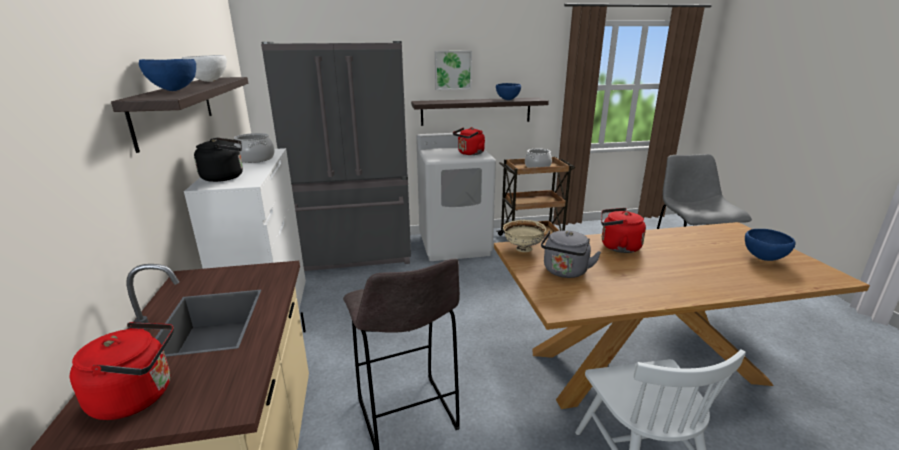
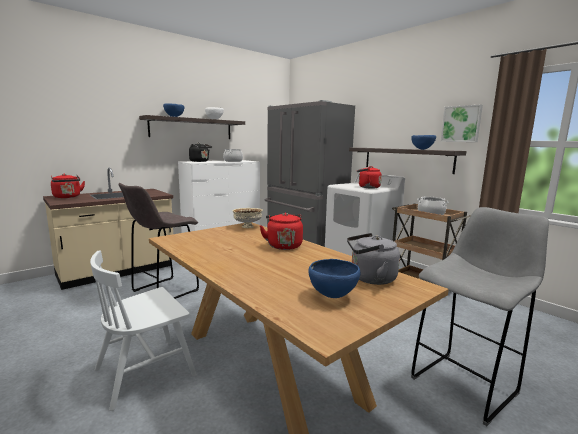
camera: 60 degrees right, 10 degrees down
picture [435,51,472,90] -> picture moved to [441,104,483,142]
grey kettle [541,230,601,278] -> grey kettle moved to [347,233,400,285]

